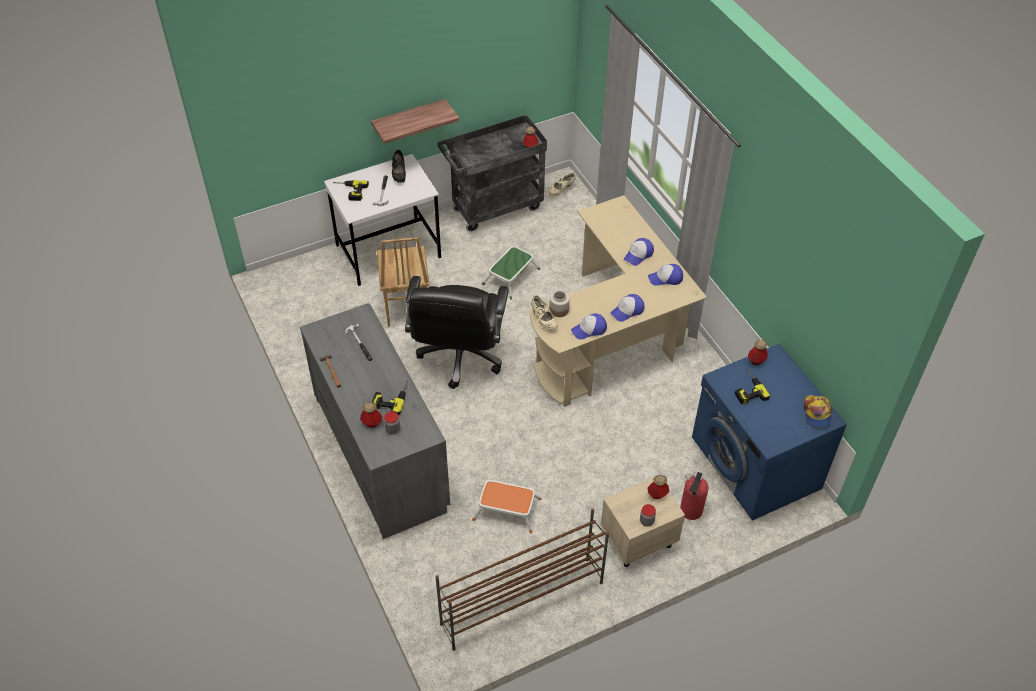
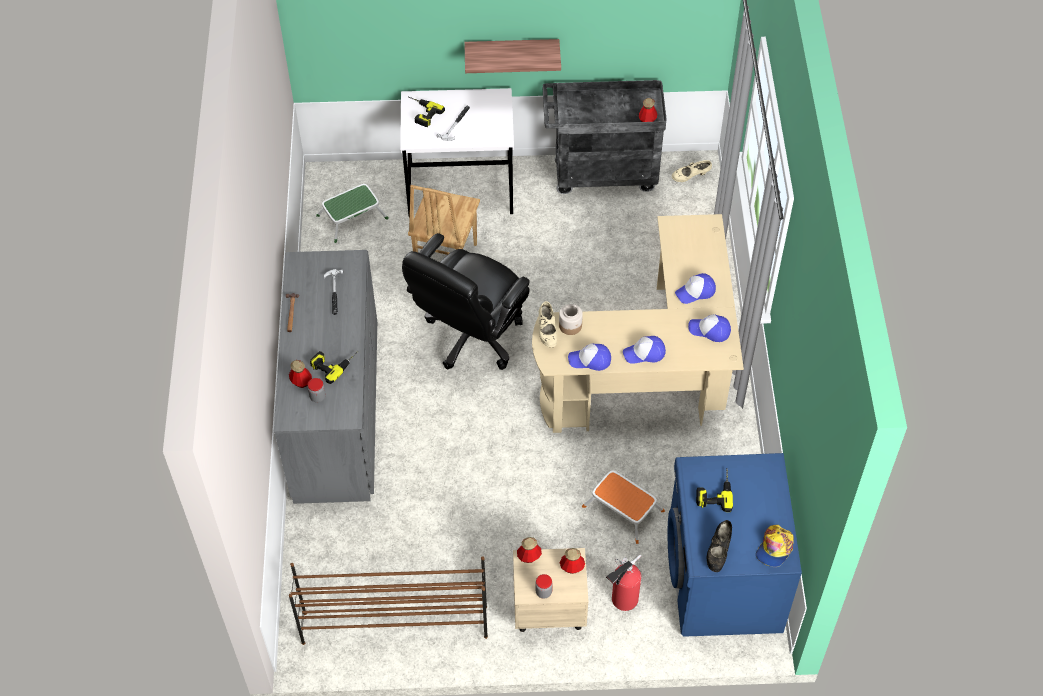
camera: 25 degrees right, 5 degrees up
black shoe [392,150,406,183] -> black shoe moved to [707,520,732,572]
orange step ladder [472,480,541,533] -> orange step ladder moved to [582,470,665,544]
green step ladder [482,246,540,300] -> green step ladder moved to [316,184,389,243]
bottle [748,340,768,365] -> bottle moved to [517,537,542,563]

